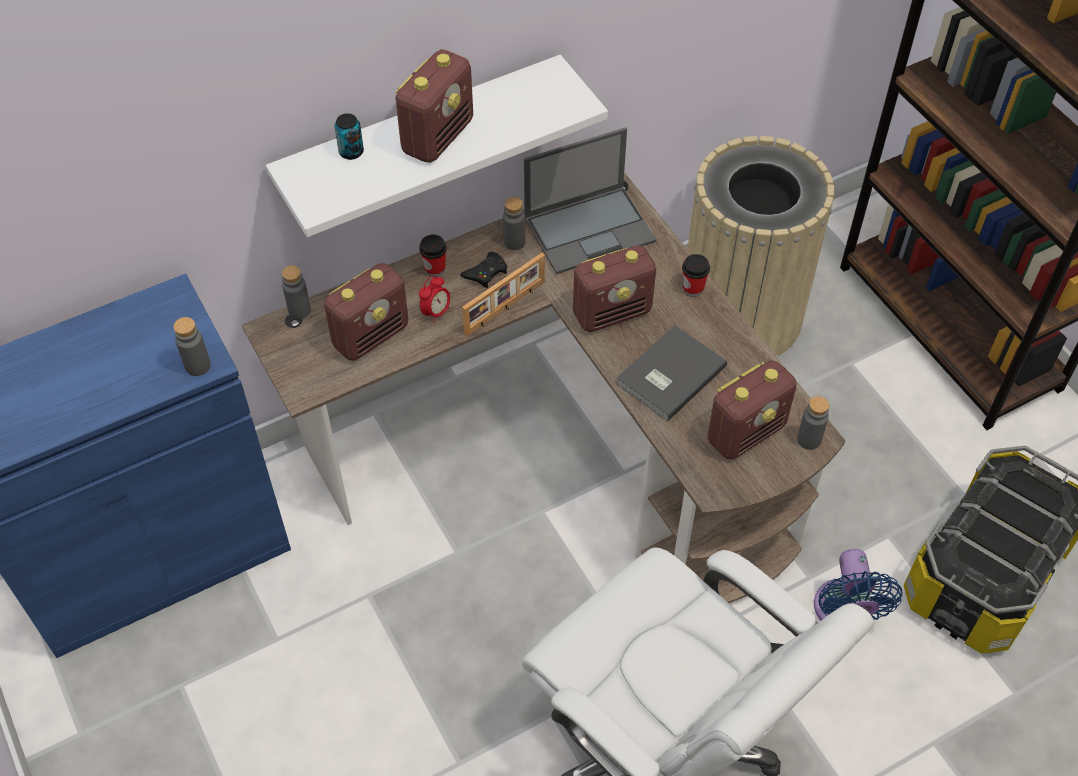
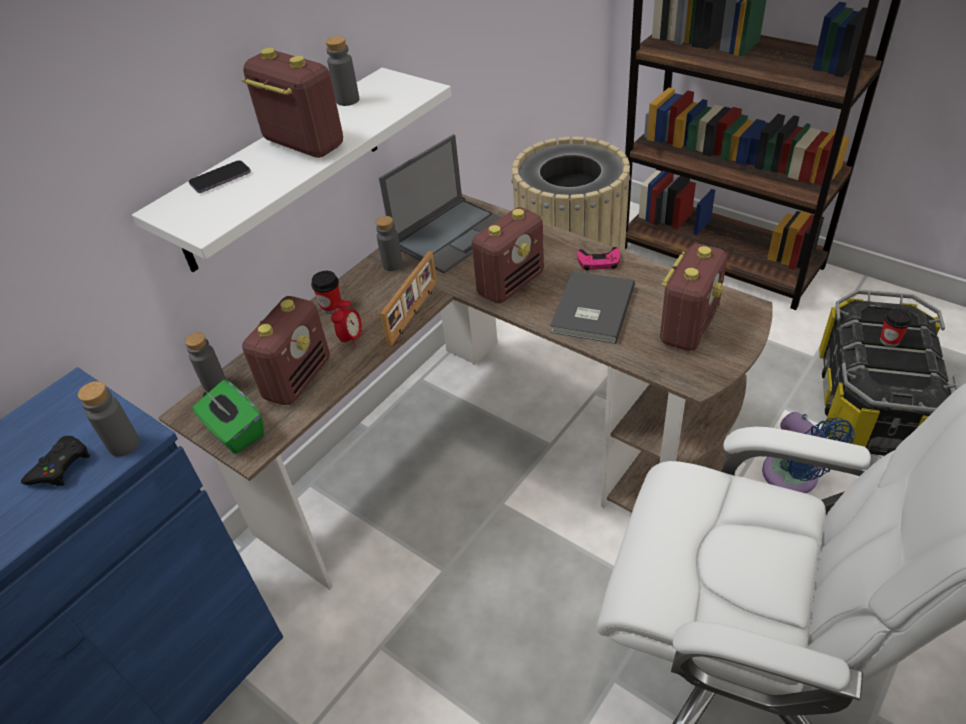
camera: 20 degrees left, 10 degrees down
can [335,113,364,160] -> phone [189,160,251,193]
radio [396,49,473,163] -> radio turned 60 degrees counterclockwise [242,48,343,158]
black game controller [460,252,507,288] -> black game controller moved to [21,436,90,486]
cup [682,254,710,297] -> cup moved to [880,308,911,347]
grey bottle [797,396,829,450] -> grey bottle moved to [325,36,359,106]
none -> green tissue box [192,380,264,454]
none -> pink game controller [577,247,620,270]

